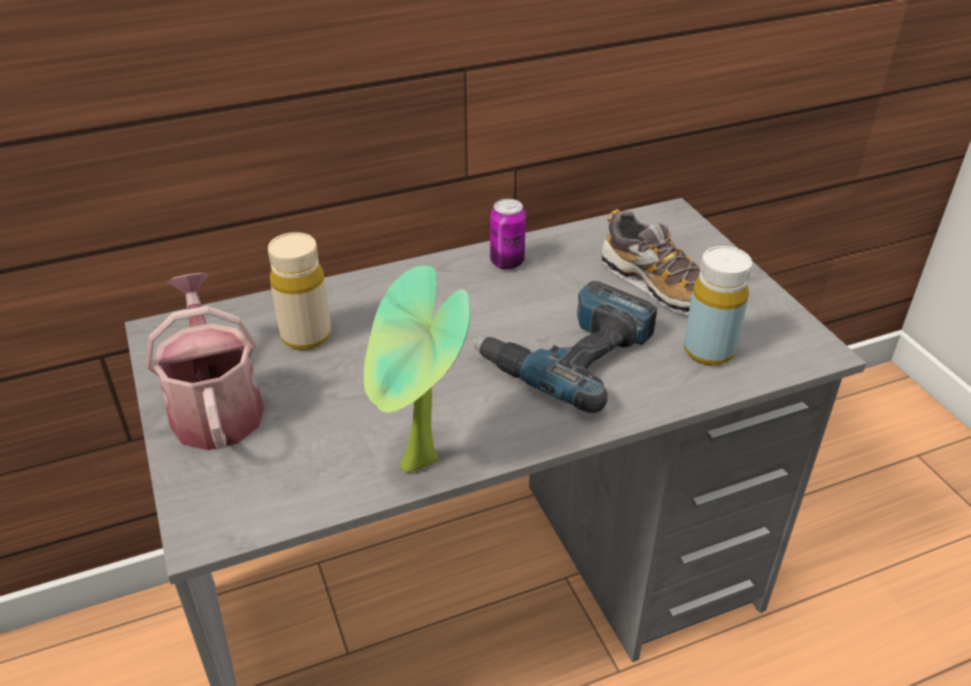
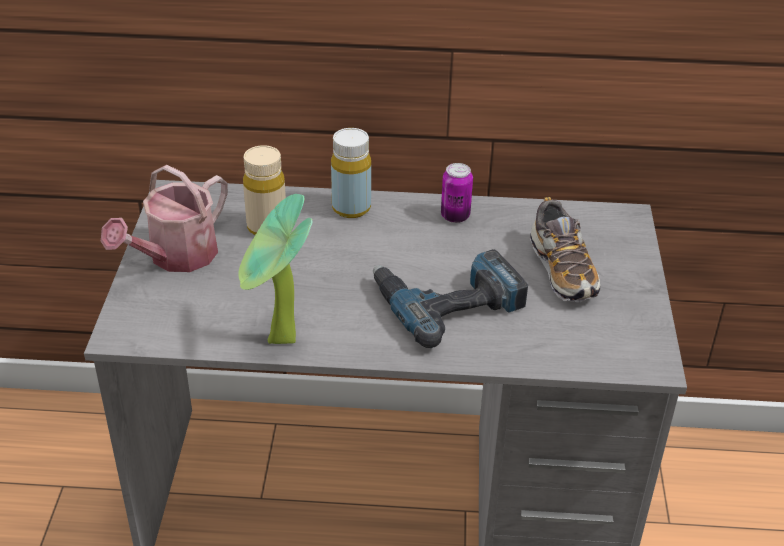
camera: 25 degrees right, 0 degrees up
watering can [146,273,264,450] -> watering can turned 150 degrees counterclockwise [101,165,228,272]
yellow bottle [684,246,752,366] -> yellow bottle moved to [331,128,371,218]

